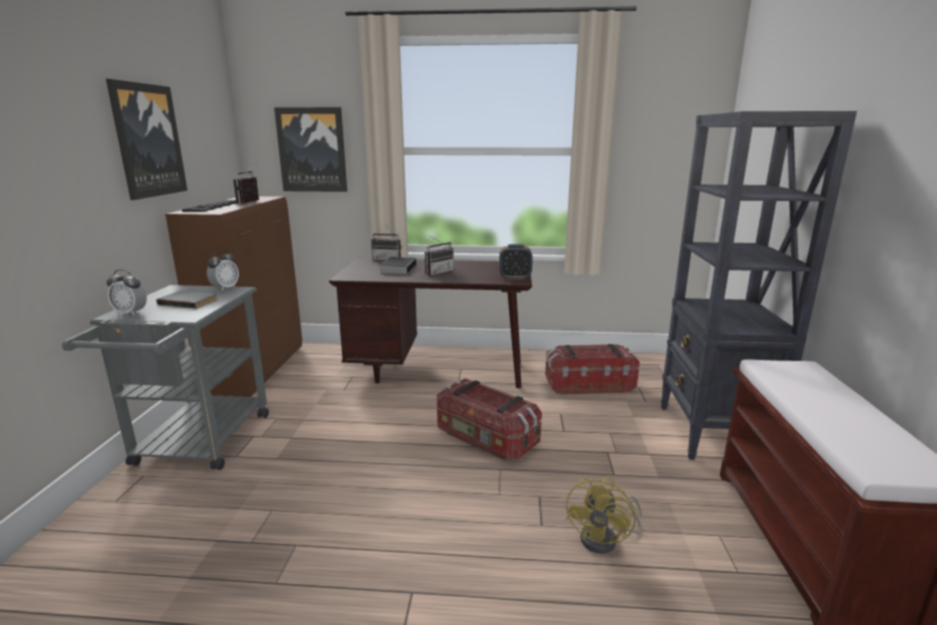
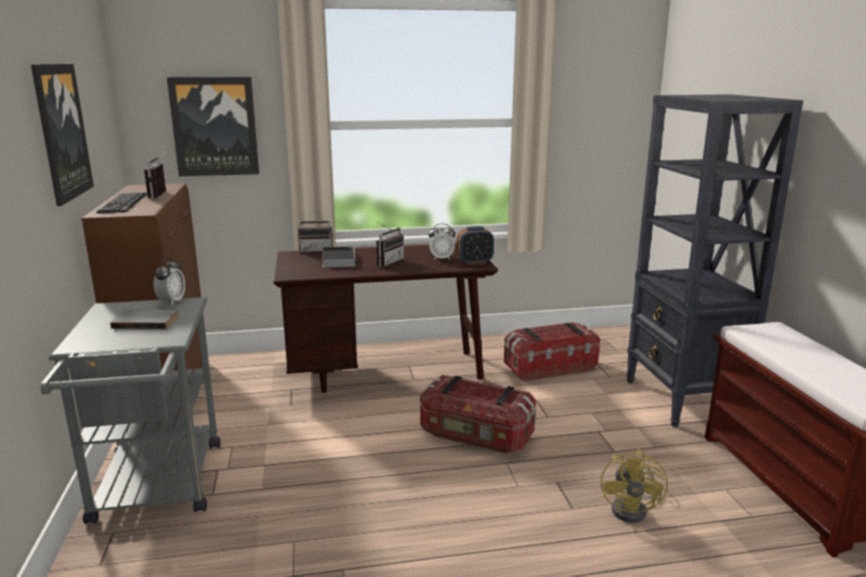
camera: 15 degrees left, 0 degrees up
alarm clock [106,269,147,316] -> alarm clock moved to [429,224,456,260]

